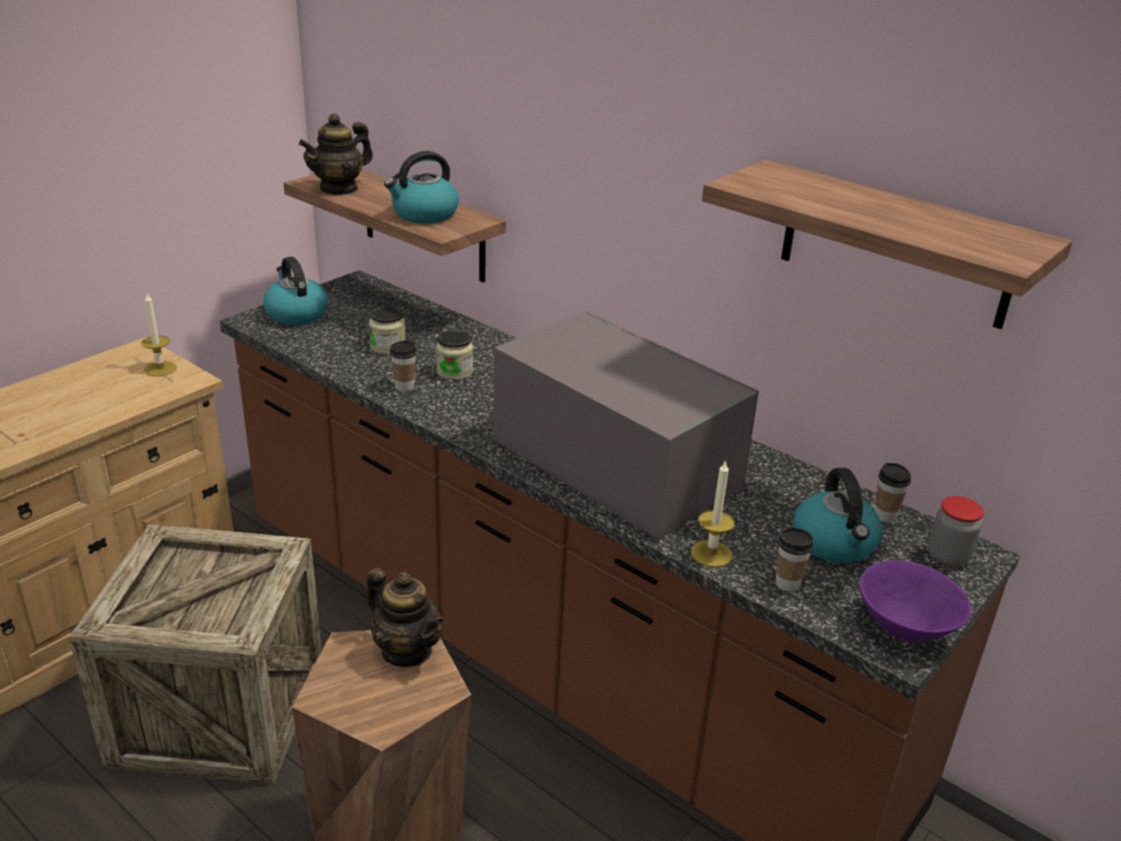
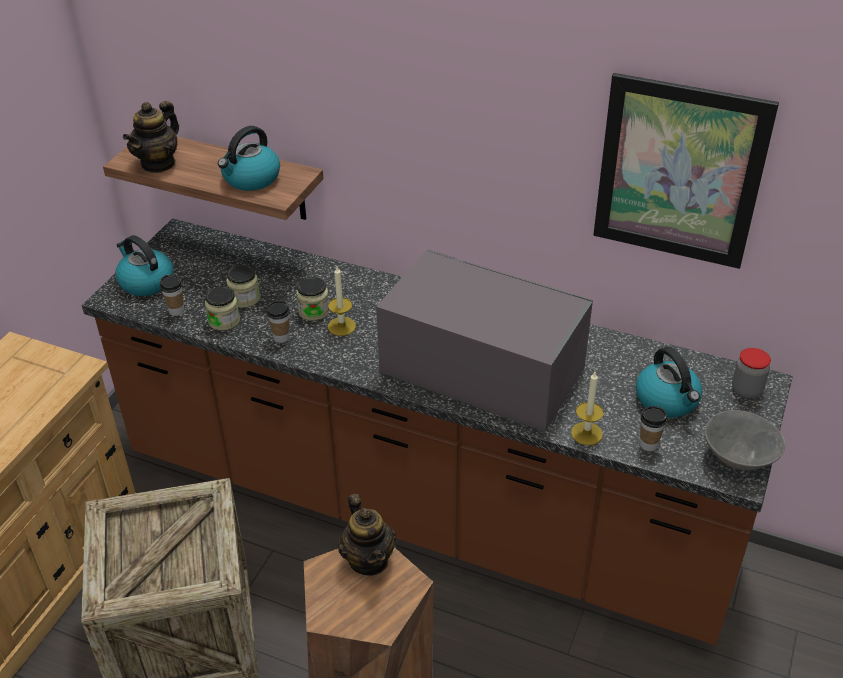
camera: 15 degrees left, 10 degrees up
candle [141,293,177,377] -> candle moved to [328,267,356,336]
teapot [367,568,444,667] -> teapot turned 45 degrees clockwise [338,494,396,576]
shelf [702,160,1072,329] -> picture [593,73,779,269]
purple bowl [859,560,972,642] -> grey bowl [705,410,785,470]
cup [875,463,911,523] -> cup moved to [160,274,184,316]
none -> jar [205,286,240,331]

